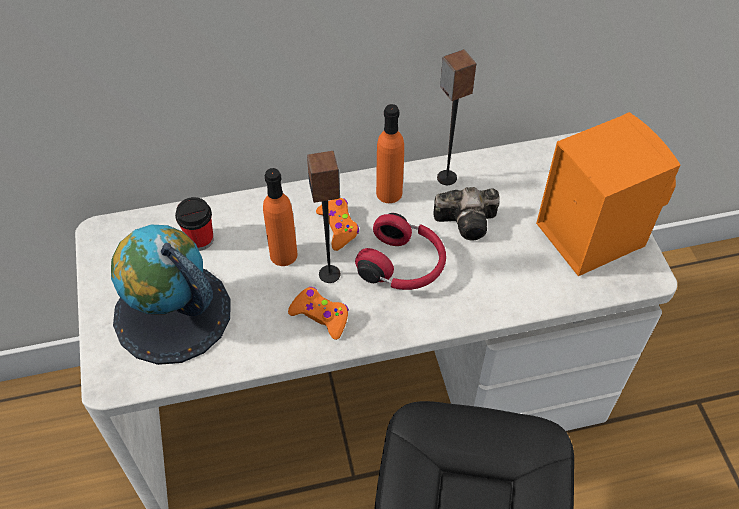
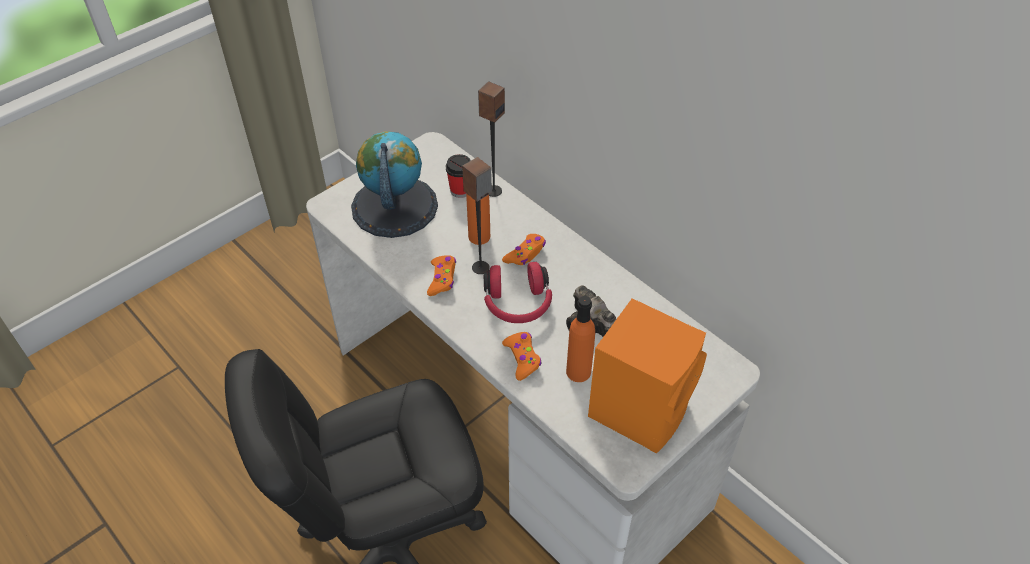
camera: 60 degrees right, 5 degrees down
orange bottle [376,104,404,203] -> orange bottle moved to [566,296,595,382]
speaker [437,49,476,185] -> speaker moved to [478,81,505,197]
none -> orange game controller [502,332,541,381]

